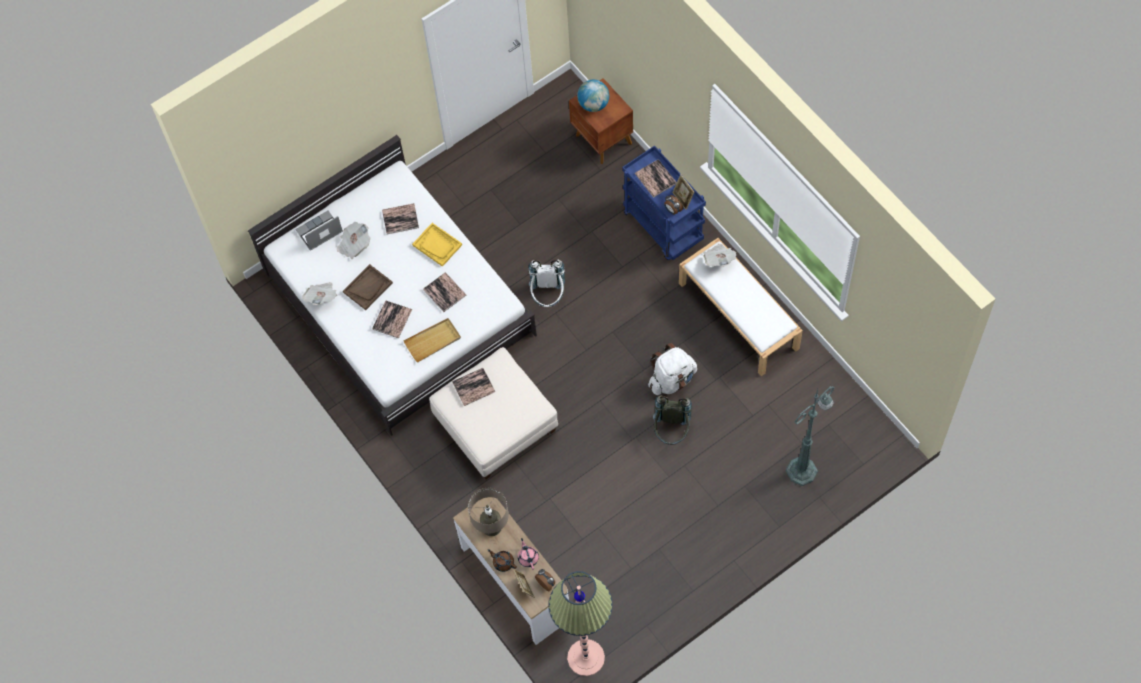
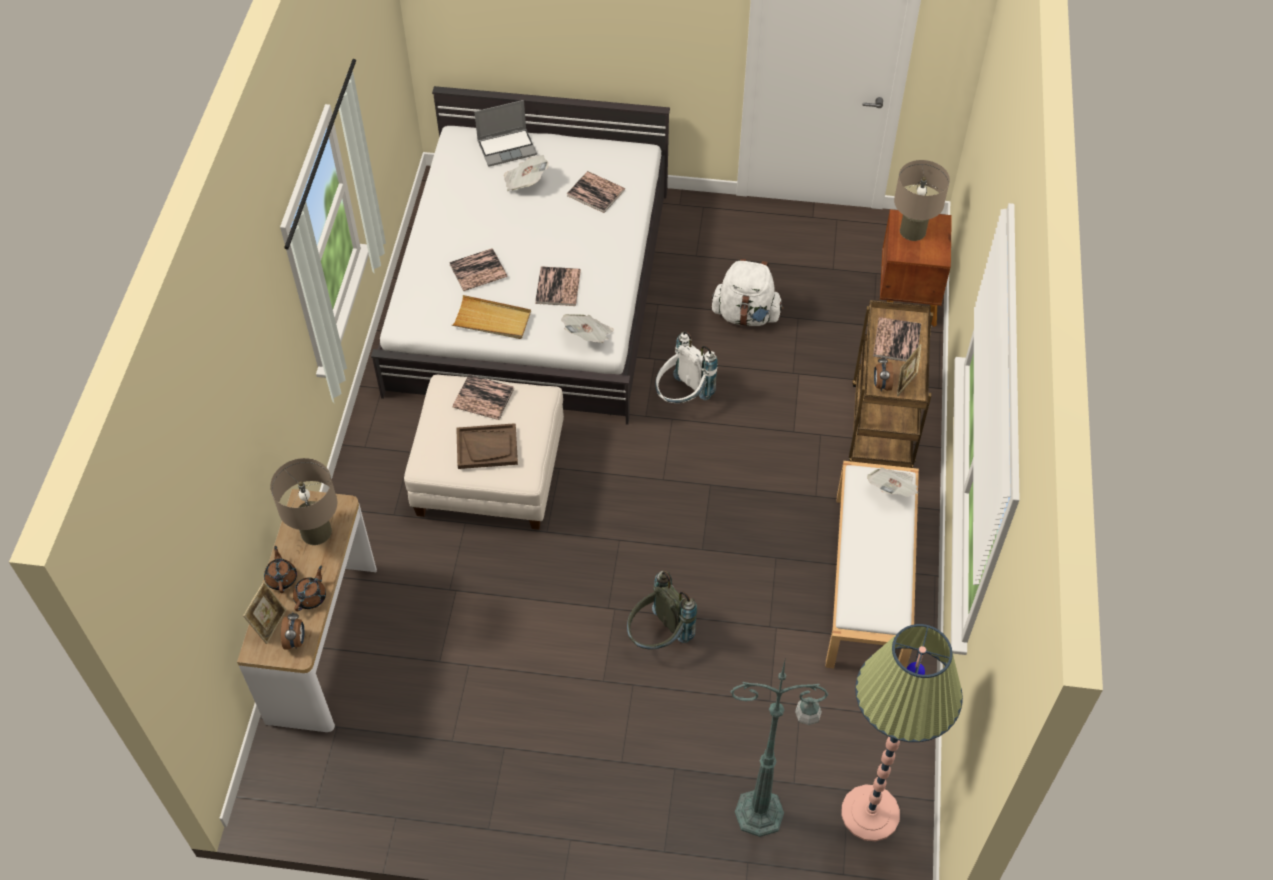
camera: 40 degrees right, 10 degrees down
laptop [295,210,343,251] -> laptop turned 150 degrees clockwise [474,100,537,167]
newspaper [302,282,337,305] -> newspaper moved to [561,314,614,343]
brown tray [343,264,393,310] -> brown tray moved to [456,423,518,469]
yellow tray [412,223,462,267] -> none
pink teapot [518,538,539,570] -> brown teapot [293,566,326,611]
floor lamp [549,571,612,676] -> floor lamp moved to [841,624,963,842]
globe [577,80,609,112] -> beige table lamp [894,160,950,241]
blue cart [622,145,706,260] -> brown cart [849,300,933,468]
white backpack [648,343,697,395] -> white backpack moved to [712,259,784,326]

